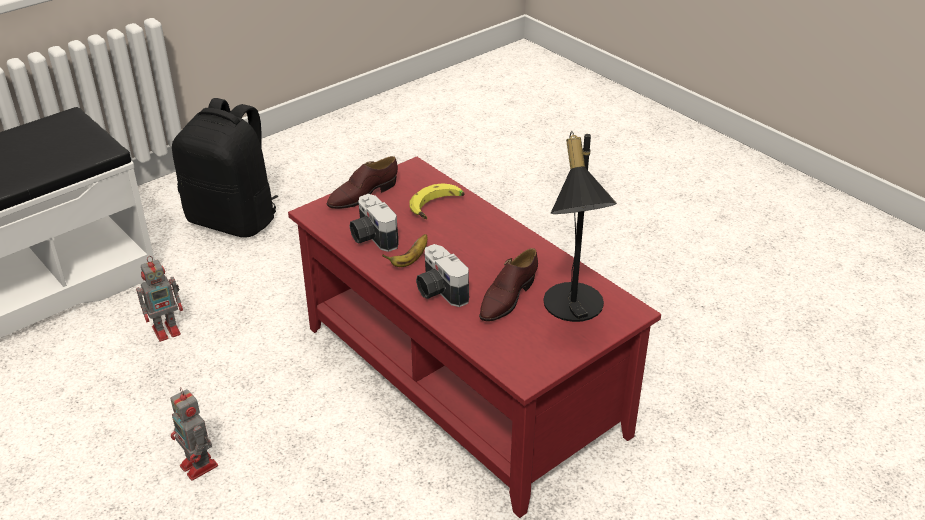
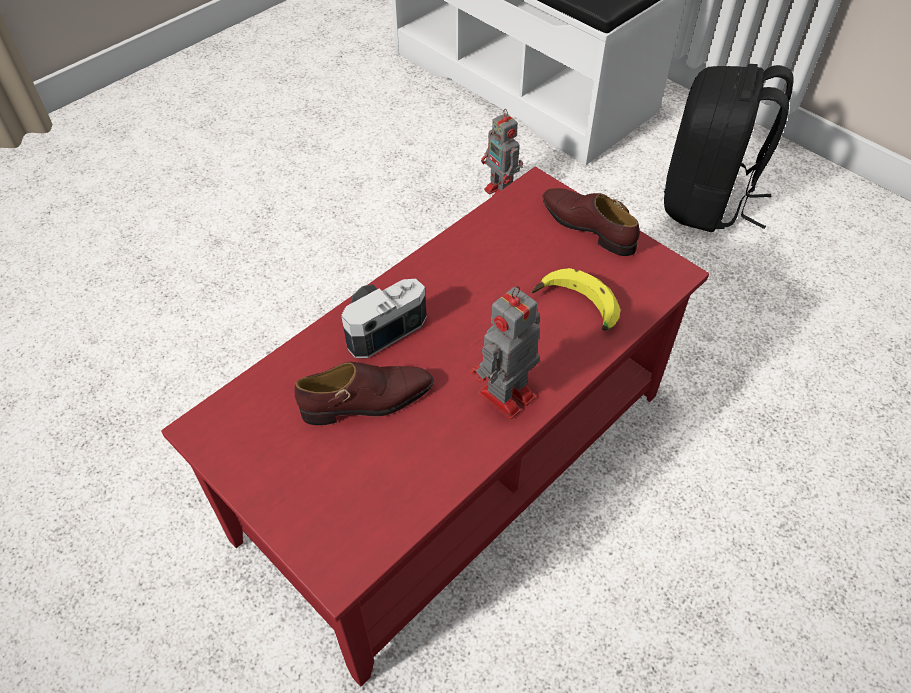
camera: 85 degrees right, 15 degrees up
toy robot [170,387,218,480] -> toy robot moved to [471,286,540,420]
camera [349,194,399,252] -> none
banana [382,234,427,267] -> none
brown shoe [479,248,538,322] -> brown shoe turned 135 degrees clockwise [294,362,434,425]
black table lamp [543,131,617,322] -> none

